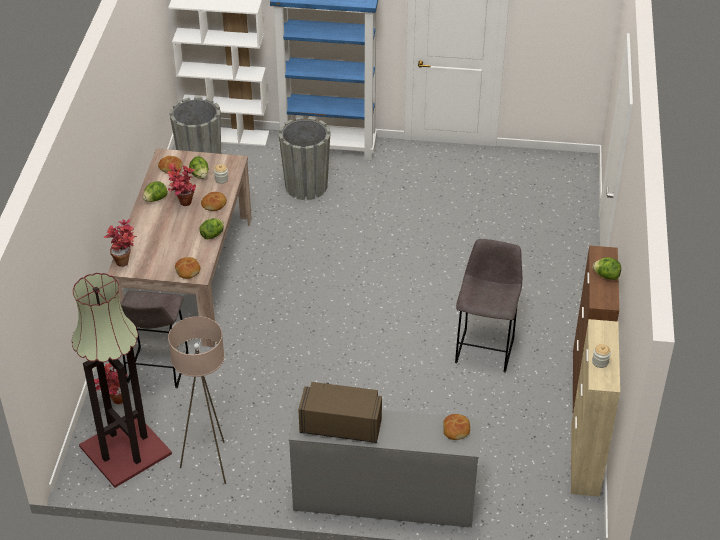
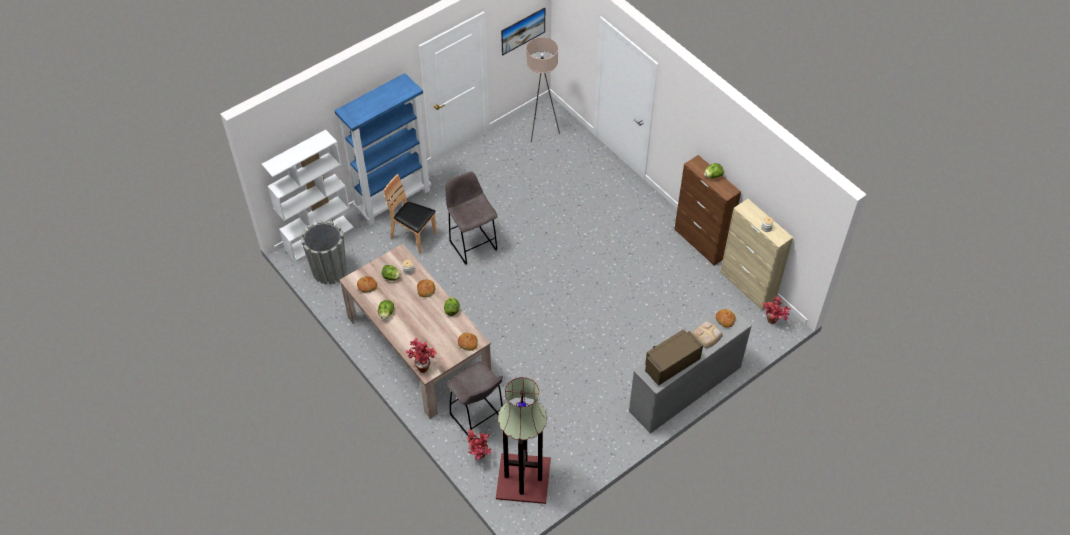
camera: 45 degrees left, 10 degrees up
potted plant [167,163,196,206] -> potted plant moved to [762,296,791,324]
beige floor lamp [168,316,226,484] -> beige floor lamp moved to [526,37,560,142]
grey planter [278,117,331,200] -> brown chair [383,174,437,254]
grey stool [455,239,522,373] -> grey stool moved to [445,171,498,265]
none -> picture [501,7,545,55]
none -> bread [692,321,723,348]

